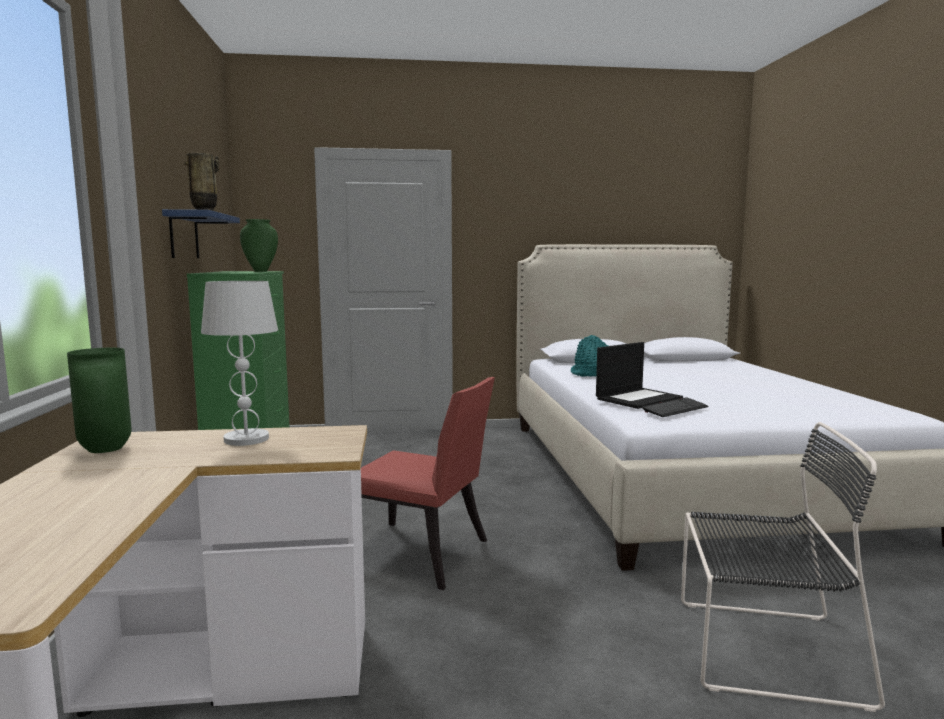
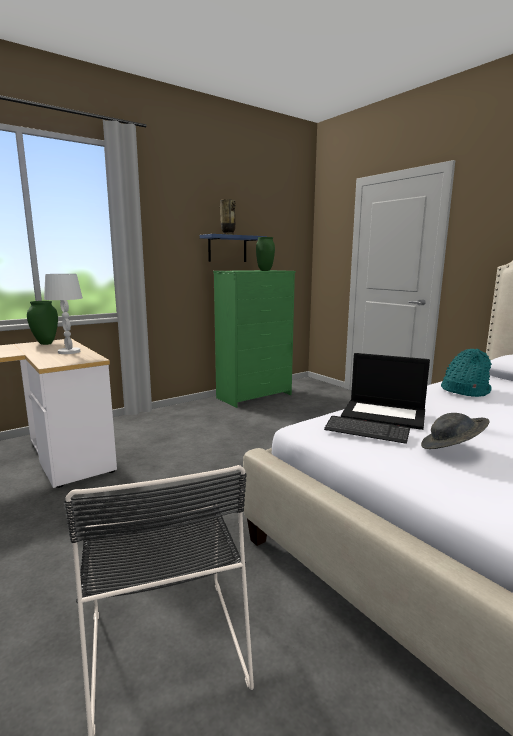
camera: 60 degrees right, 5 degrees up
red chair [361,377,495,590] -> none
none -> grey hat [421,413,490,449]

